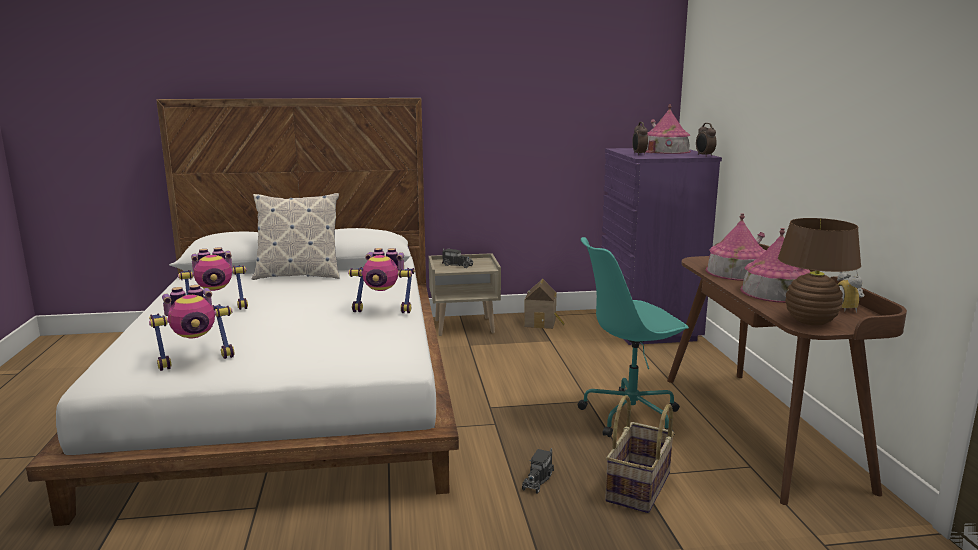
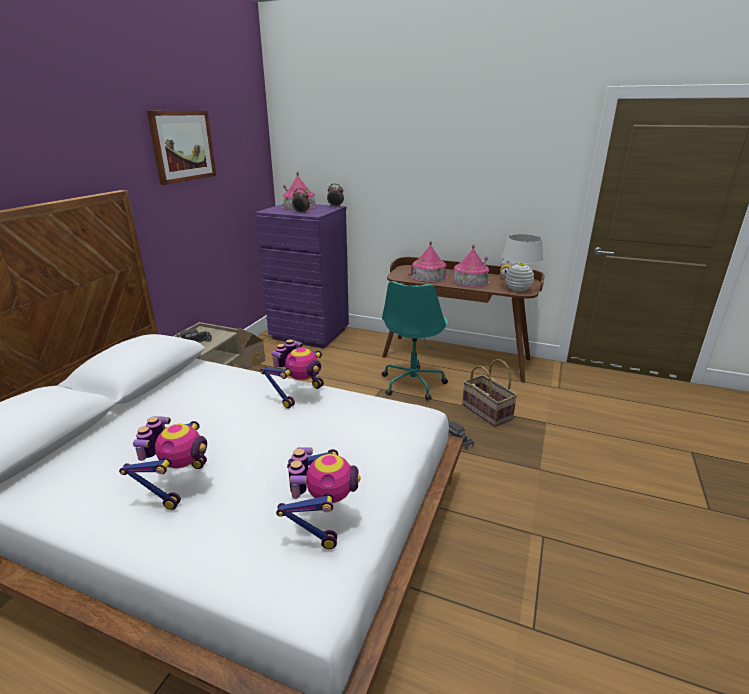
camera: 60 degrees left, 10 degrees up
pillow [252,193,340,280] -> none
brown table lamp [778,218,861,326] -> white table lamp [502,234,543,292]
none -> picture [147,111,216,185]

